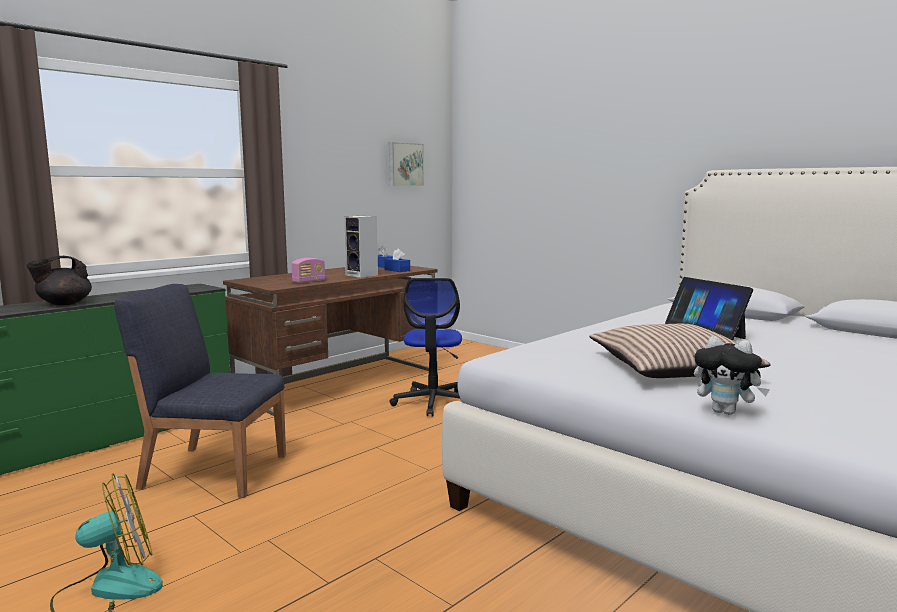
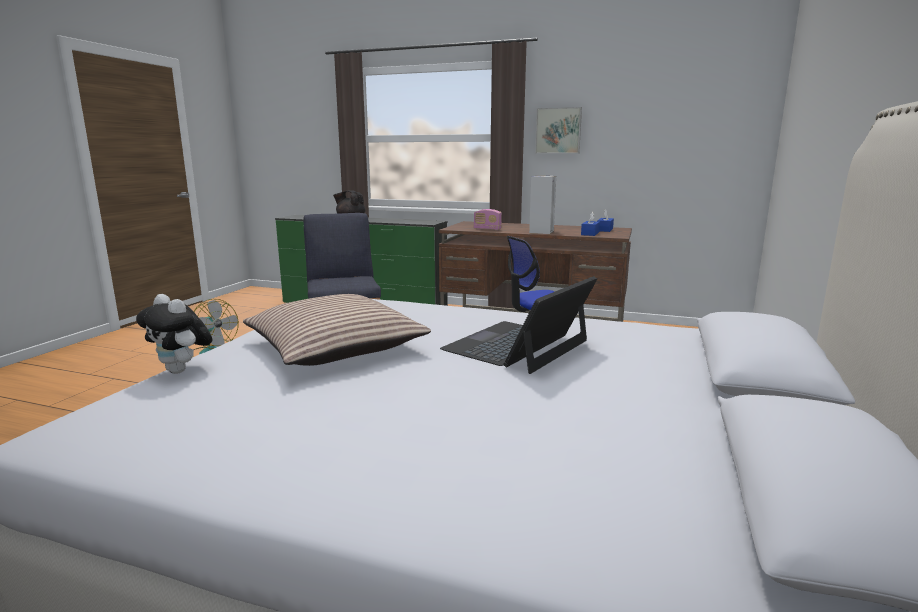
camera: 65 degrees right, 5 degrees up
picture [389,142,424,186] -> picture moved to [535,107,582,154]
plush toy [694,336,770,415] -> plush toy turned 60 degrees counterclockwise [136,294,212,374]

